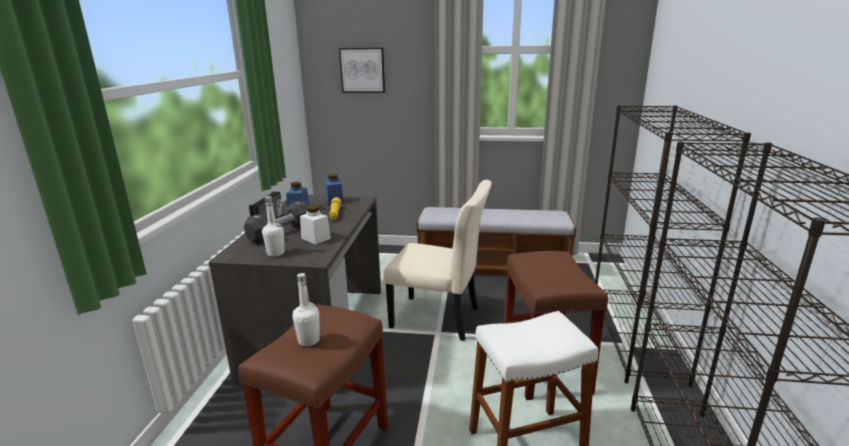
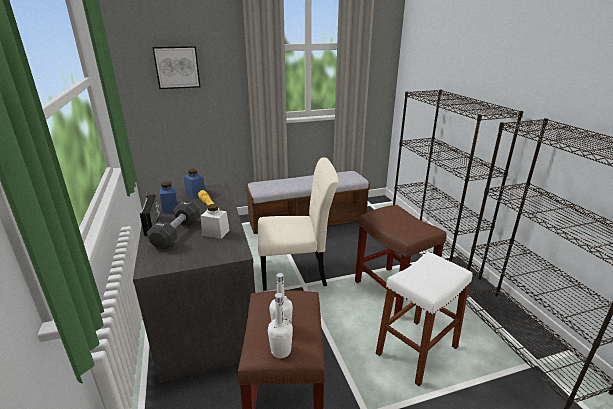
camera: 25 degrees left, 5 degrees up
white bottle [262,196,285,257] -> white bottle moved to [268,293,293,358]

